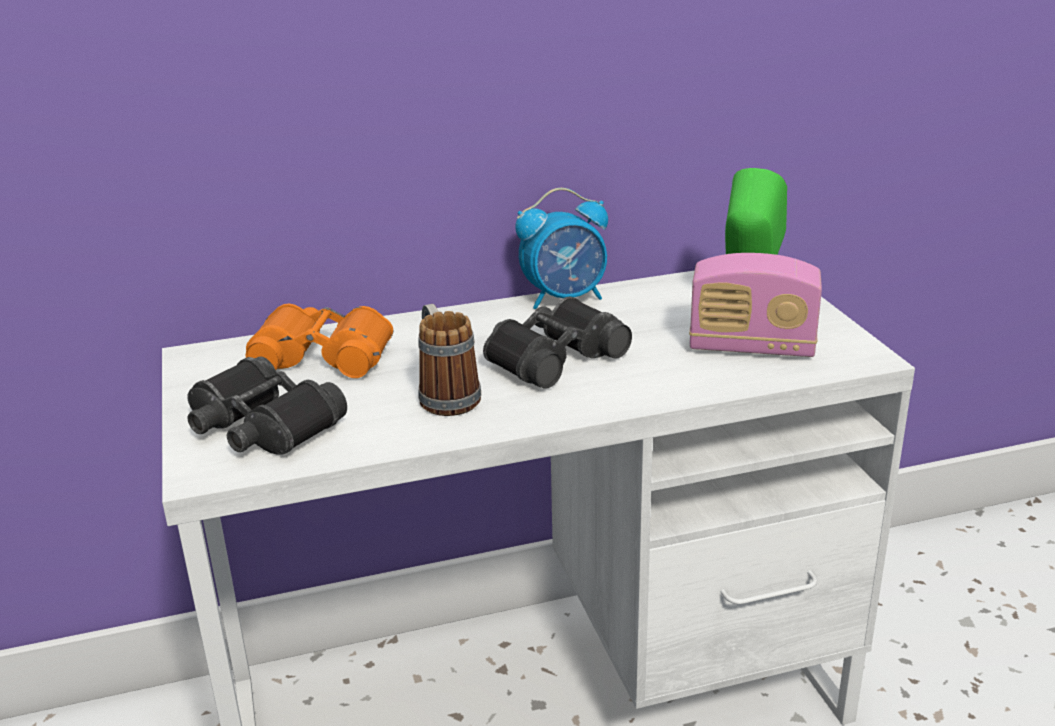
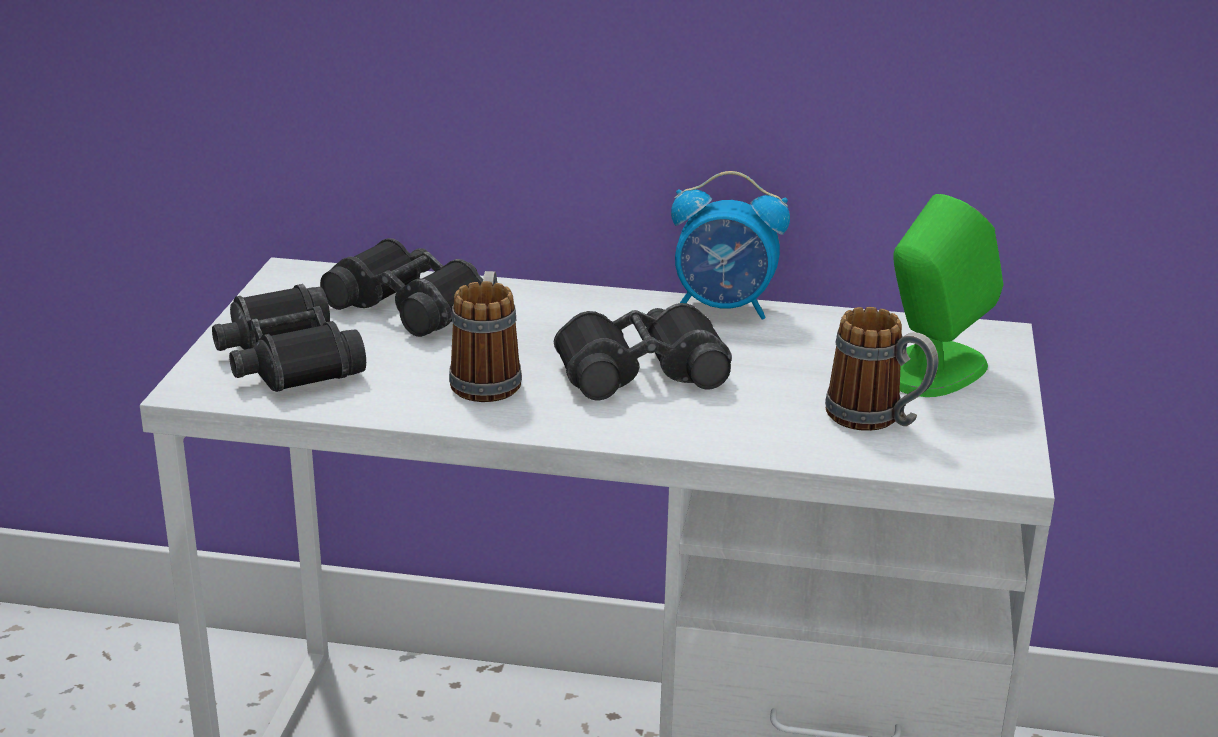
camera: 25 degrees right, 0 degrees up
orange binoculars [246,304,393,378] -> black binoculars [320,238,483,337]
radio [689,253,822,357] -> mug [825,307,939,431]

